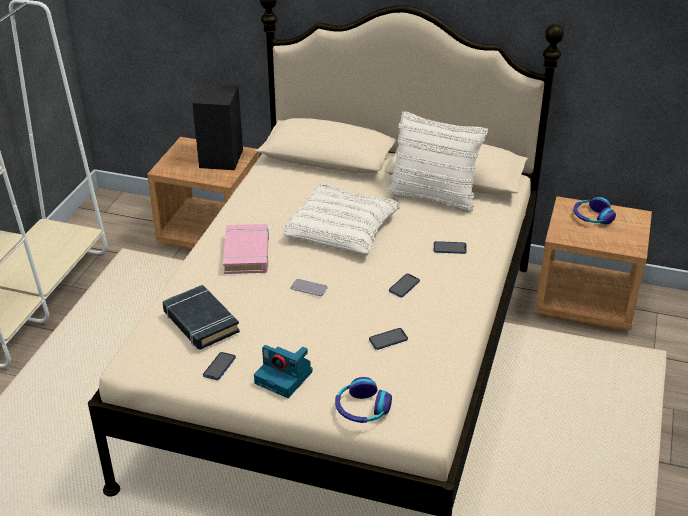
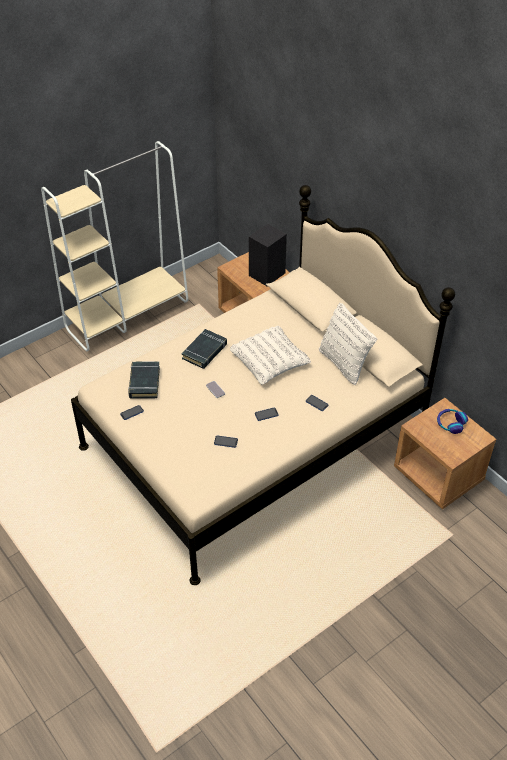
camera: 35 degrees right, 10 degrees up
pink book [223,224,269,274] -> black book [182,329,227,369]
camera [254,345,313,398] -> none
headphones [335,377,392,423] -> none

